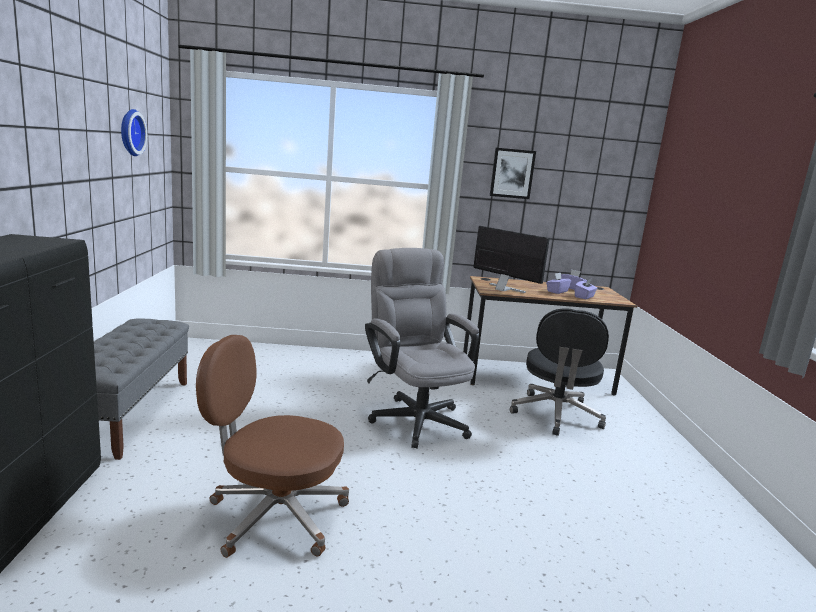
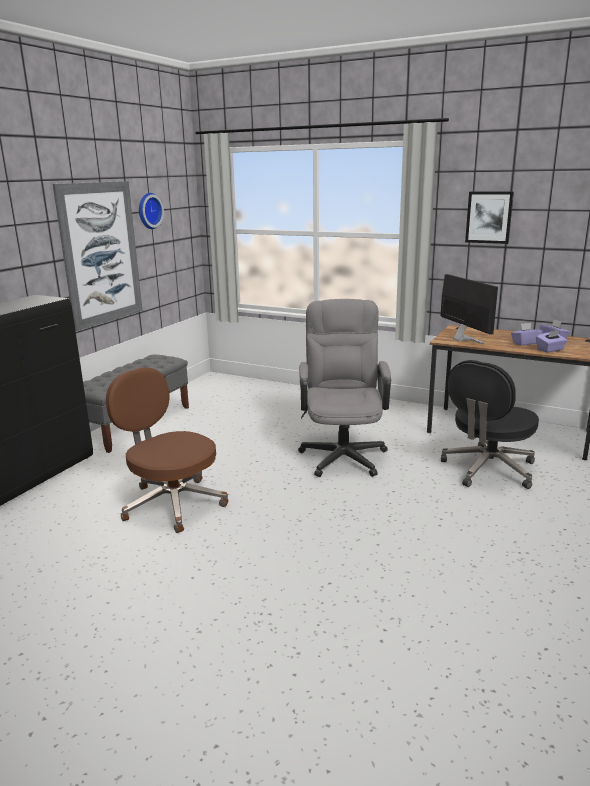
camera: 30 degrees right, 5 degrees up
none -> picture [53,181,143,331]

